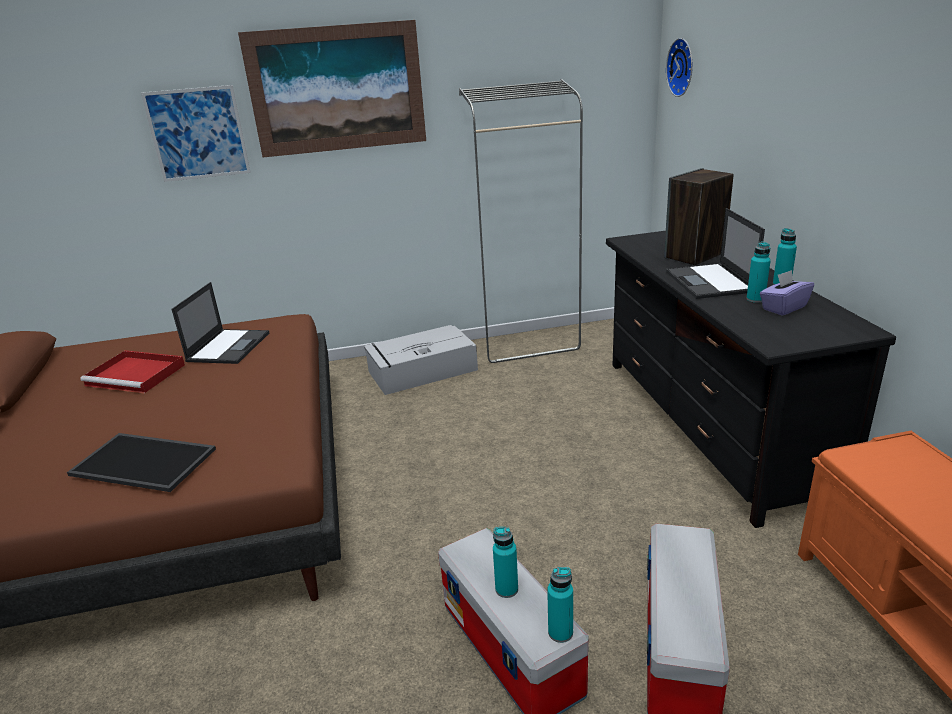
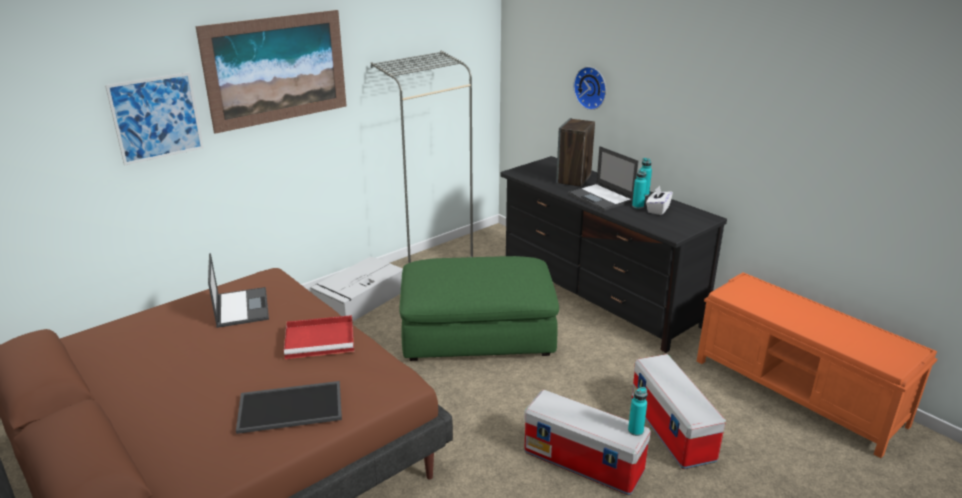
camera: 30 degrees left, 0 degrees up
red tray [80,350,185,393] -> red tray moved to [284,315,354,359]
turquoise bottle [493,527,518,598] -> none
wall clock [666,38,693,97] -> wall clock moved to [574,67,606,110]
purple tissue box [760,270,814,316] -> white tissue box [646,186,673,215]
none -> green ottoman [400,256,559,361]

